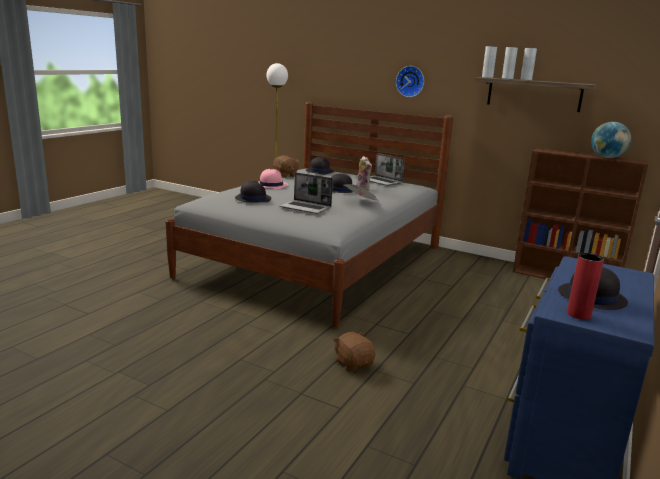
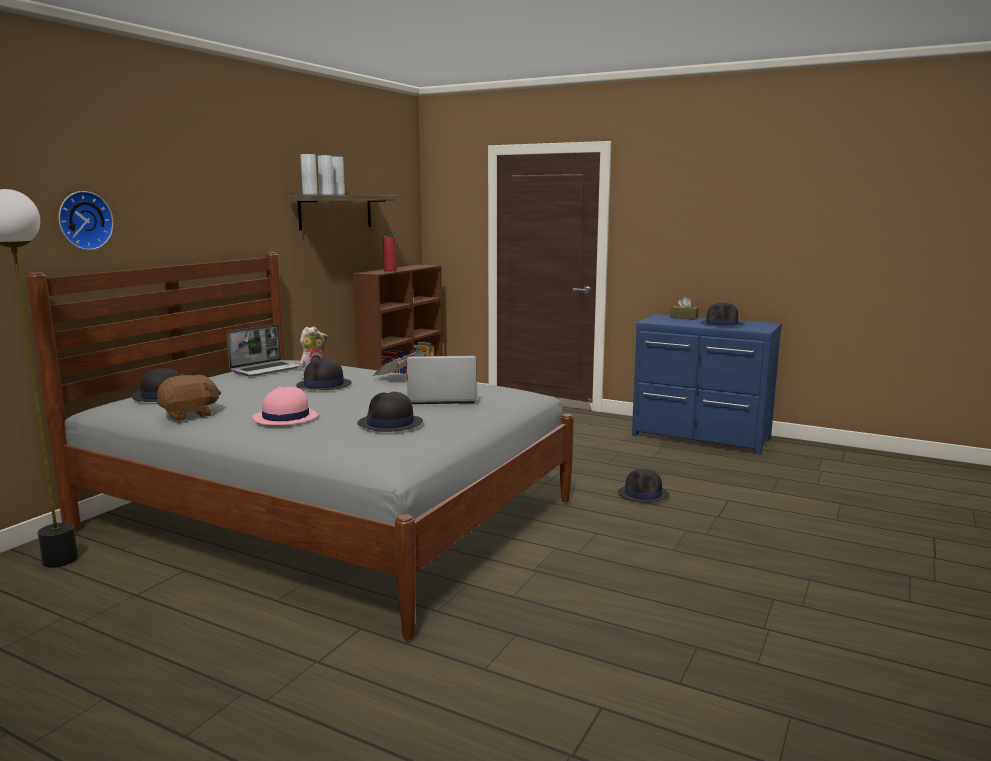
camera: 90 degrees left, 5 degrees down
laptop [279,172,333,214] -> laptop turned 120 degrees counterclockwise [406,356,477,404]
brown plush toy [334,332,375,372] -> black hat [618,469,669,503]
wall clock [396,66,424,97] -> wall clock moved to [59,191,114,250]
red vase [567,253,604,320] -> red vase moved to [383,236,397,271]
globe [591,122,631,158] -> none
none -> brown tissue box [671,297,699,320]

